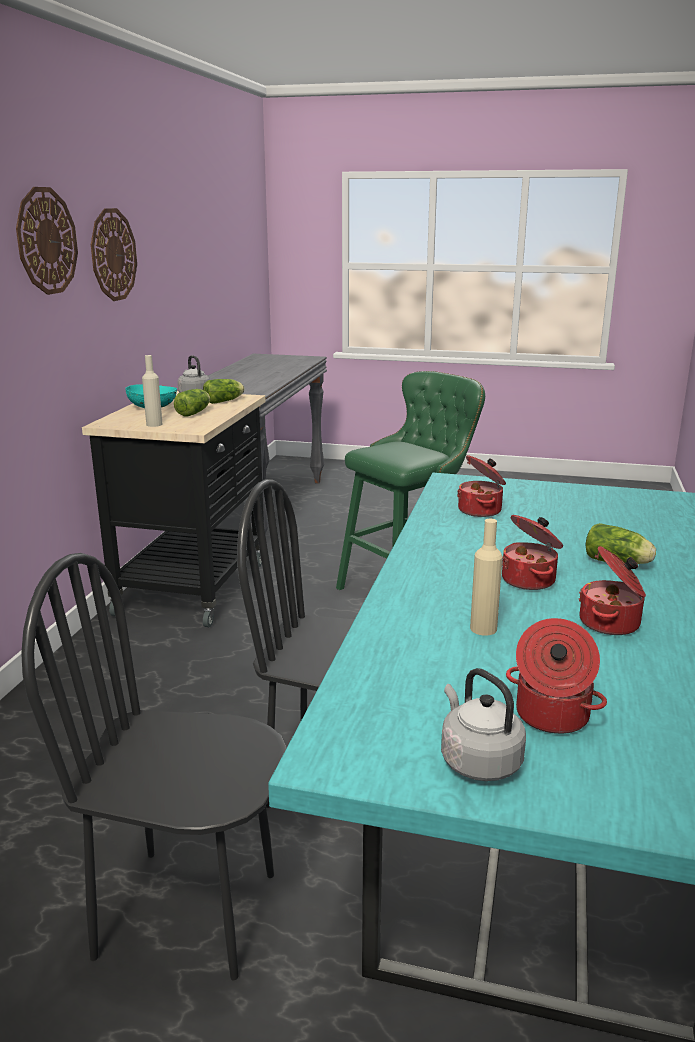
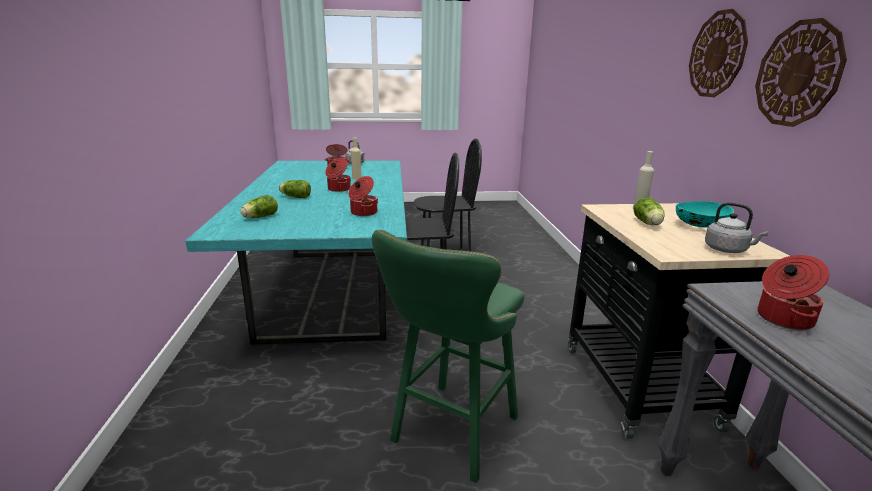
camera: 160 degrees right, 0 degrees up
lettuce [203,379,245,404] -> lettuce moved to [240,195,278,218]
cooking pot [578,546,646,635] -> cooking pot moved to [757,255,829,330]

